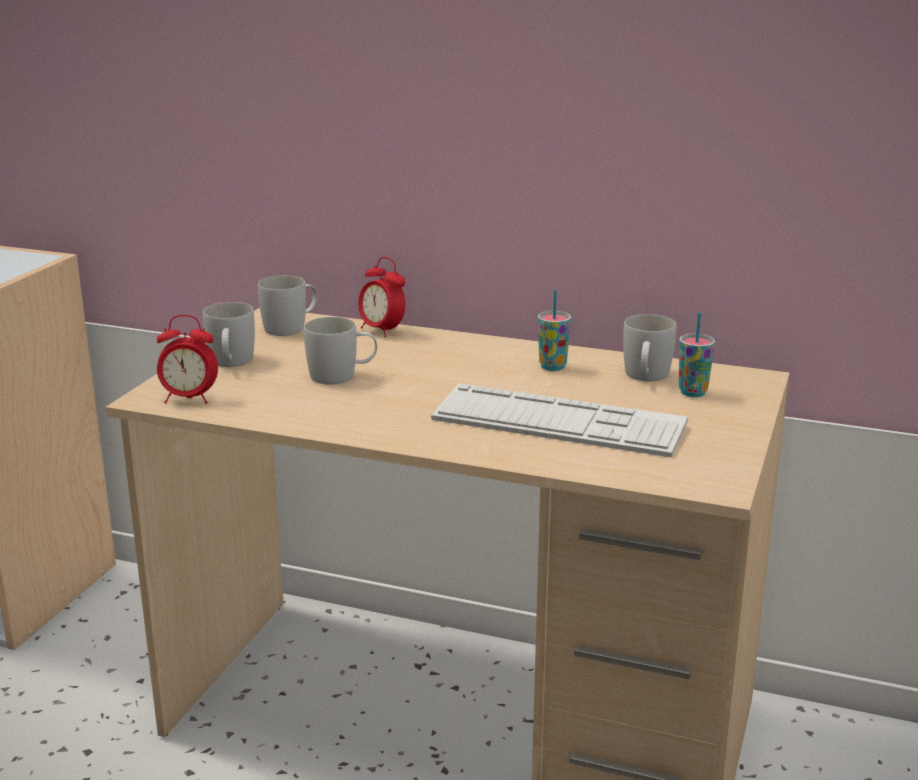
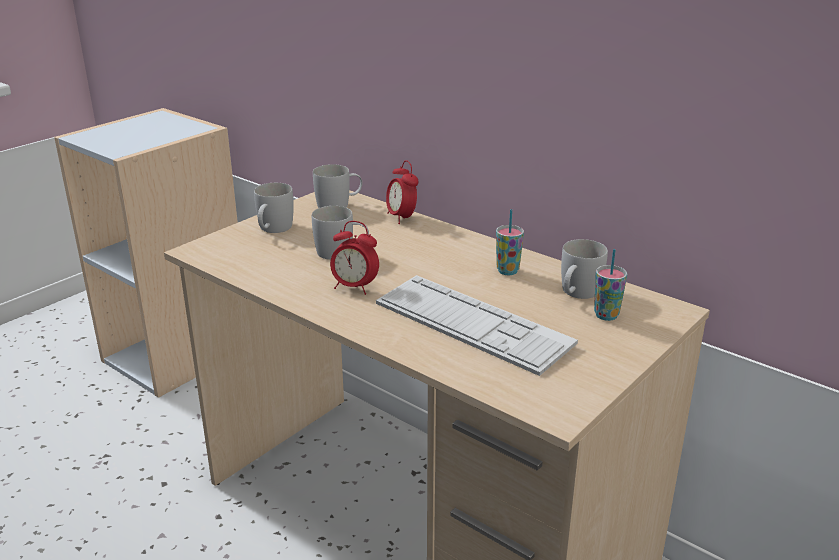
camera: 20 degrees right, 5 degrees up
alarm clock [157,315,218,404] -> alarm clock moved to [330,221,379,295]

